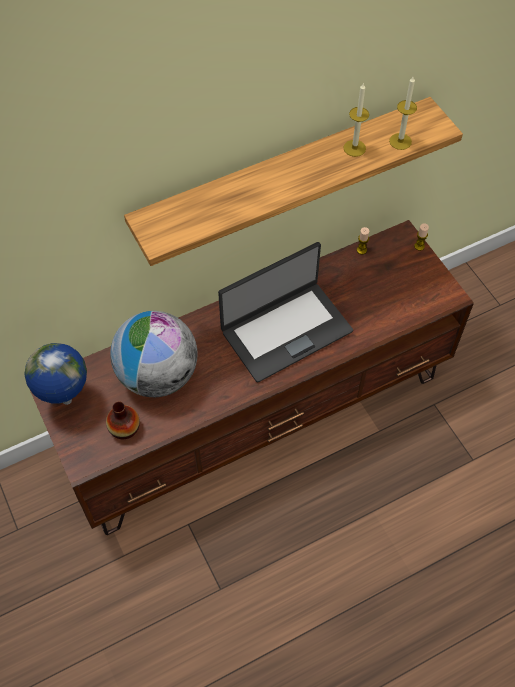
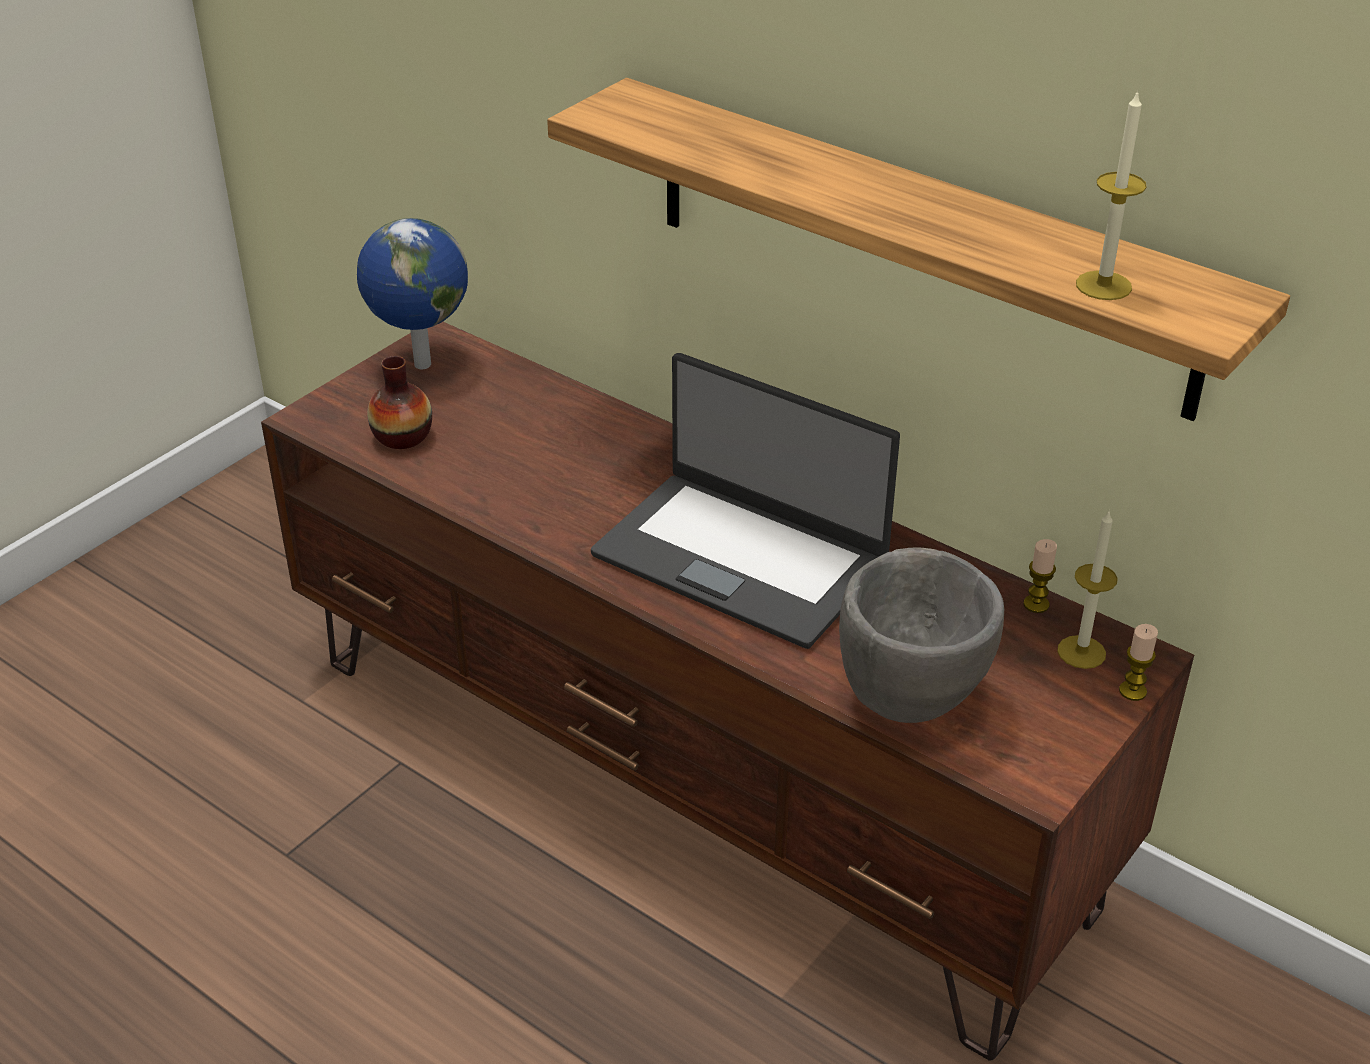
camera: 65 degrees right, 20 degrees down
globe [110,311,198,397] -> none
candle [343,82,369,157] -> candle moved to [1057,511,1118,669]
none -> grey bowl [839,547,1004,723]

